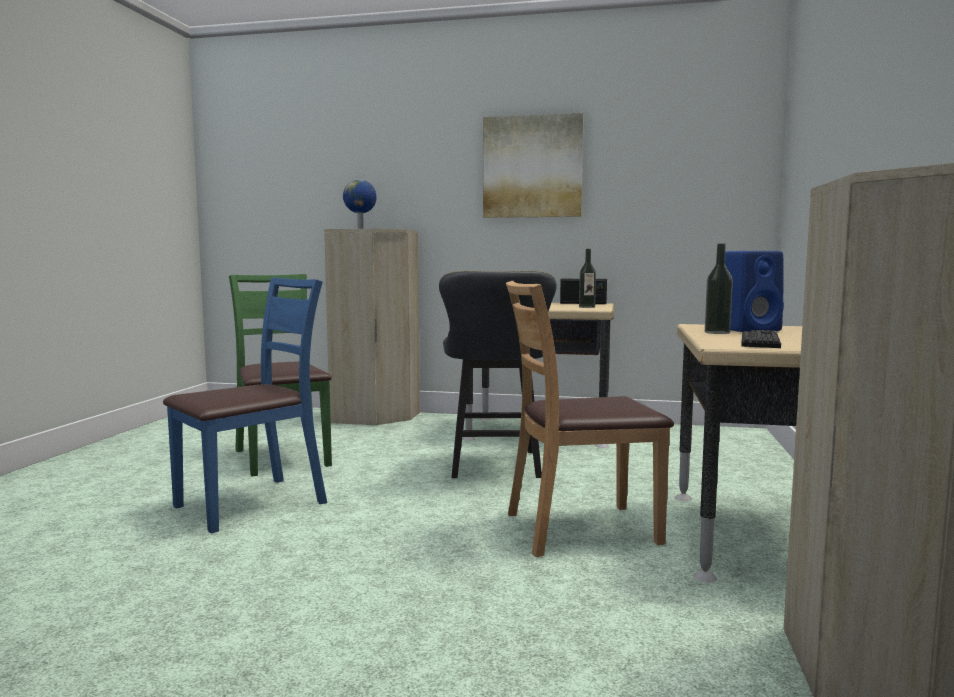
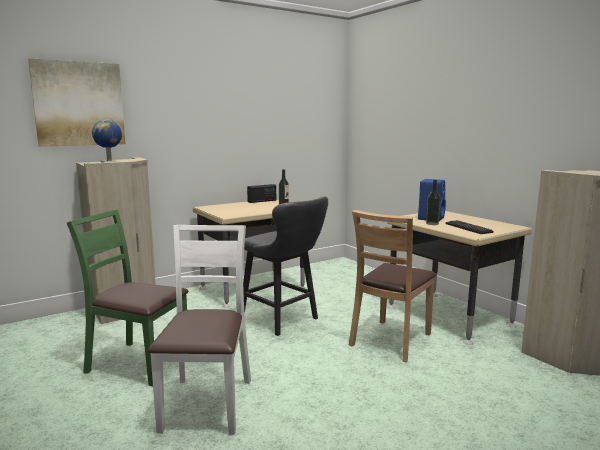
camera: 45 degrees left, 5 degrees up
blue chair [163,277,327,534] -> white chair [148,225,251,435]
picture [483,113,583,218] -> picture moved to [28,58,125,147]

